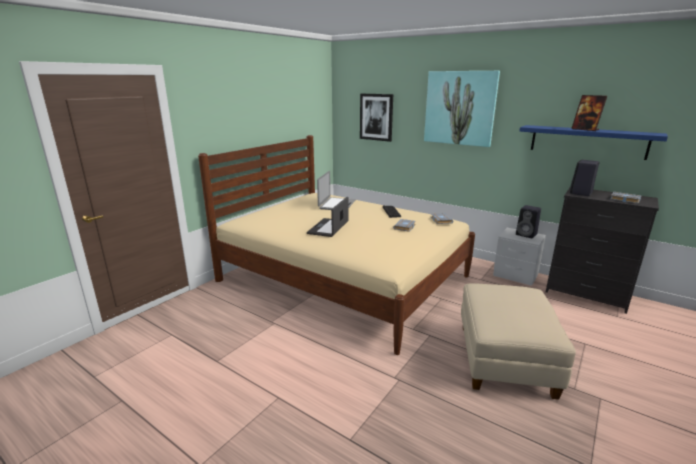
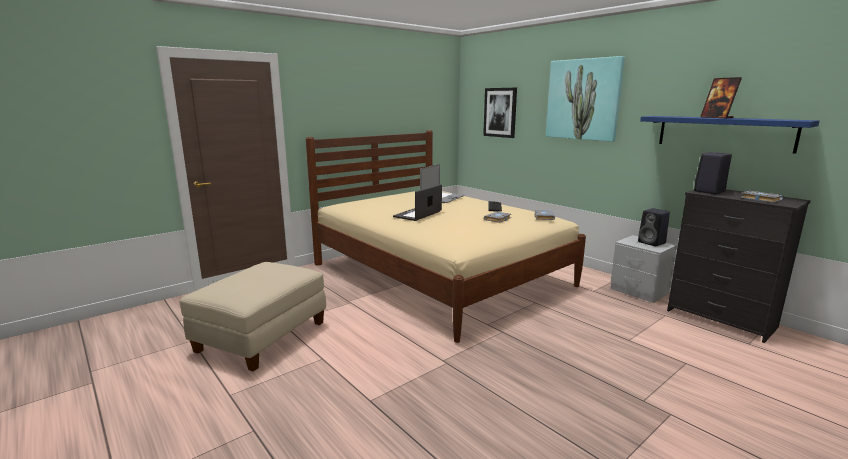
camera: 15 degrees right, 5 degrees down
beige ottoman [461,283,576,400] -> beige ottoman moved to [179,262,326,372]

